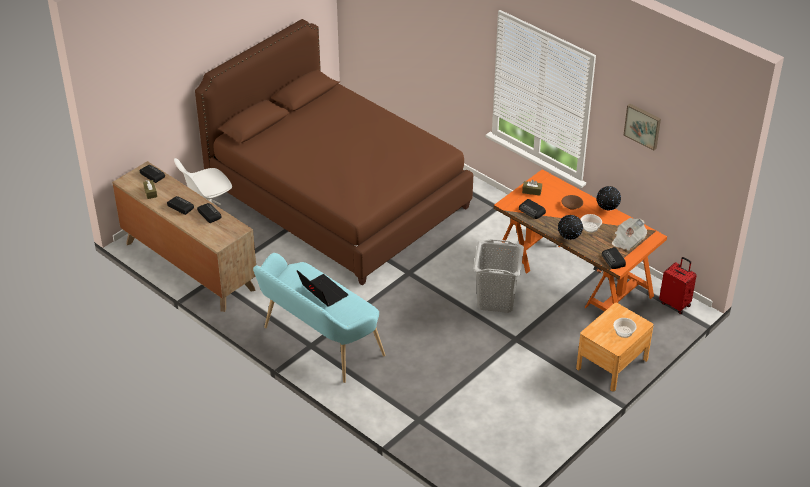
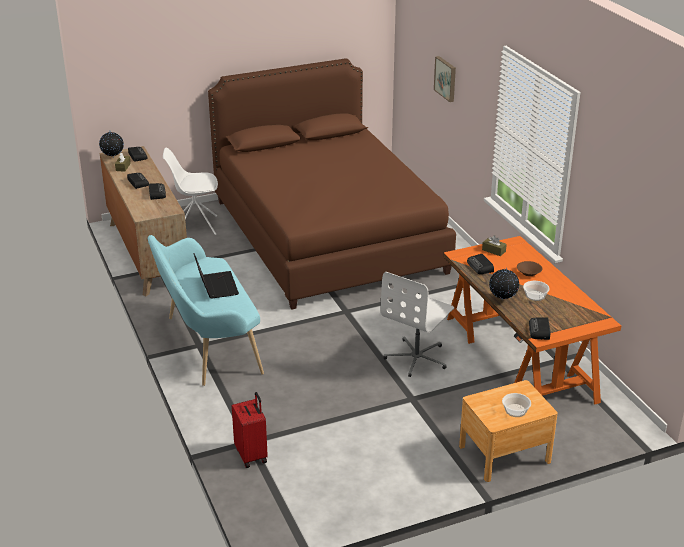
camera: 25 degrees right, 10 degrees down
grey laundry basket [473,239,524,313] -> white office chair [381,272,454,377]
globe [597,186,621,210] -> globe moved to [99,130,124,158]
newspaper [612,218,647,250] -> none
picture [624,104,661,151] -> picture moved to [434,56,456,102]
red suitcase [659,257,697,314] -> red suitcase moved to [232,392,268,468]

